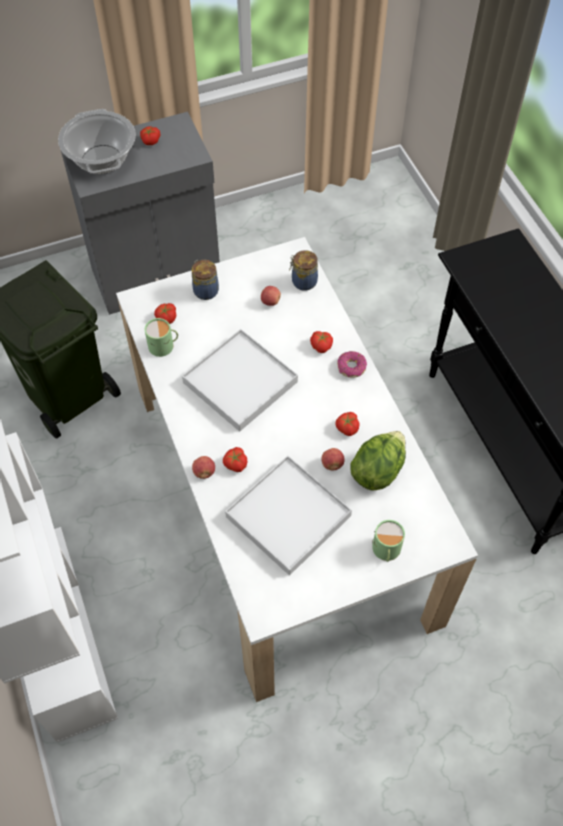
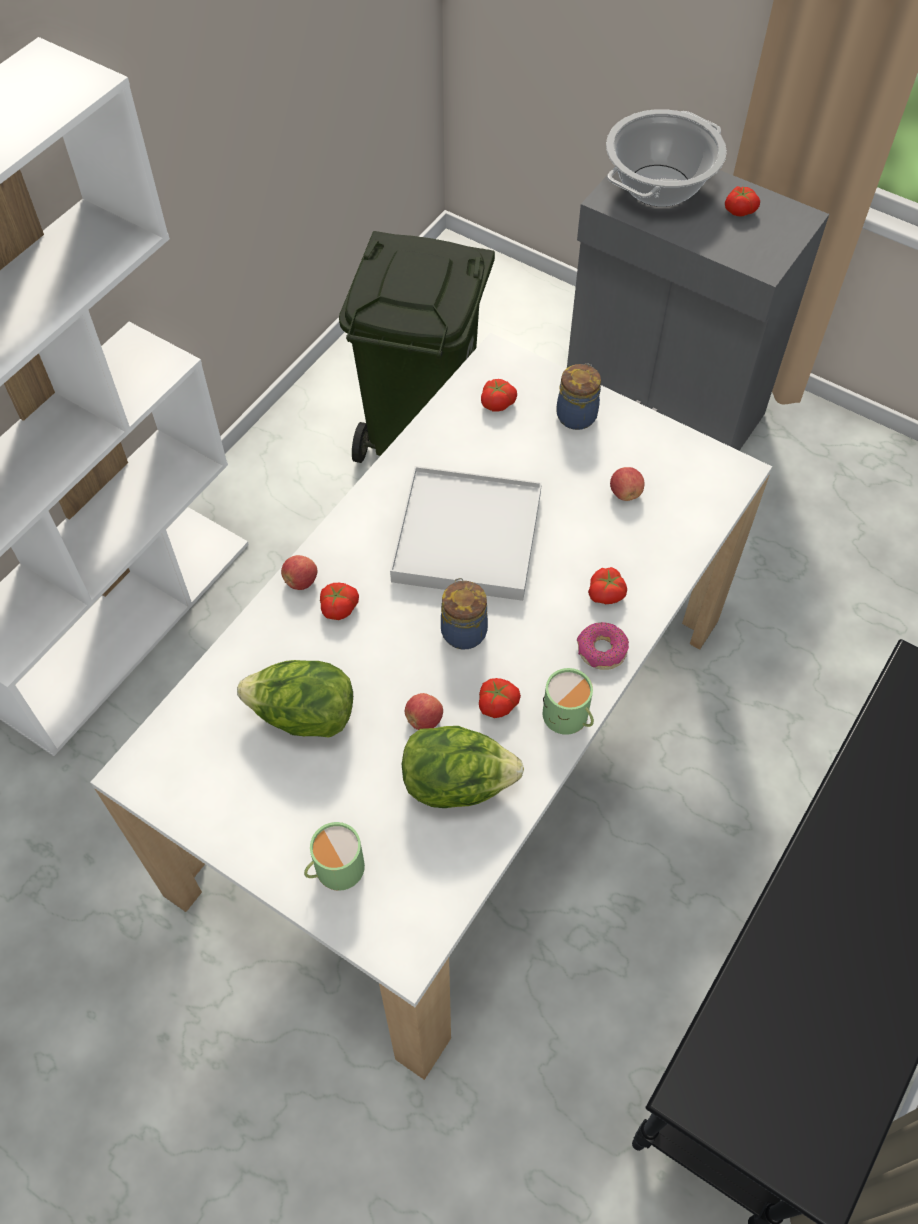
camera: 55 degrees right, 0 degrees up
green mug [145,318,178,357] -> green mug moved to [543,668,594,735]
white tray [225,455,352,575] -> lettuce [237,660,353,737]
jar [289,250,318,291] -> jar moved to [441,578,488,649]

